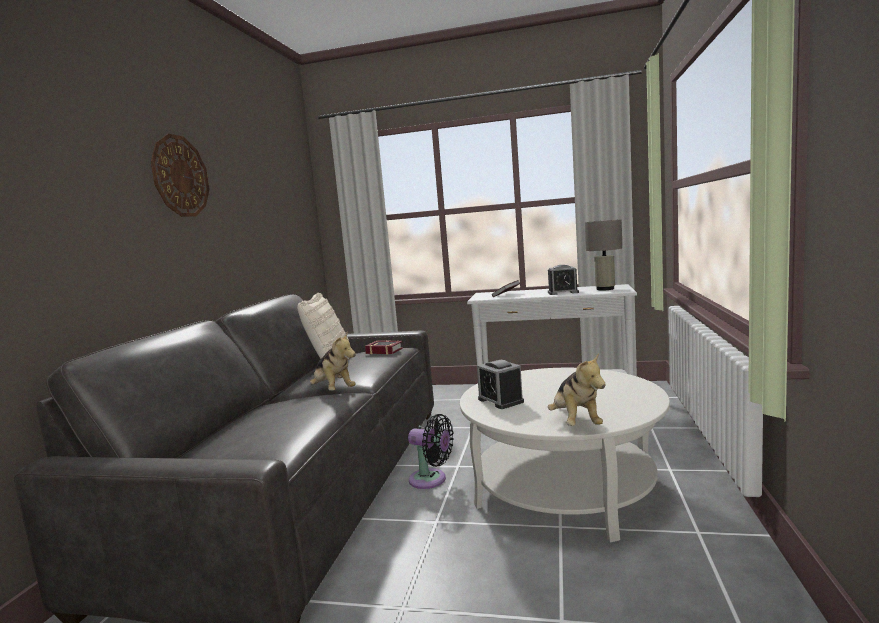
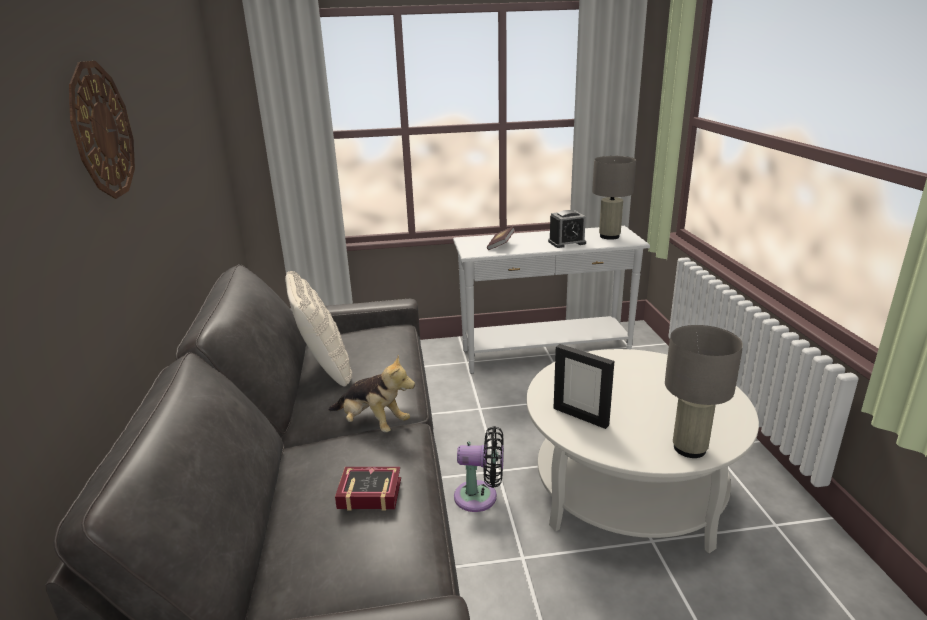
camera: 20 degrees left, 15 degrees up
book [365,340,403,354] -> book moved to [335,467,401,511]
alarm clock [477,360,524,409] -> picture frame [553,344,614,429]
plush toy [548,353,606,426] -> grey table lamp [665,325,743,458]

